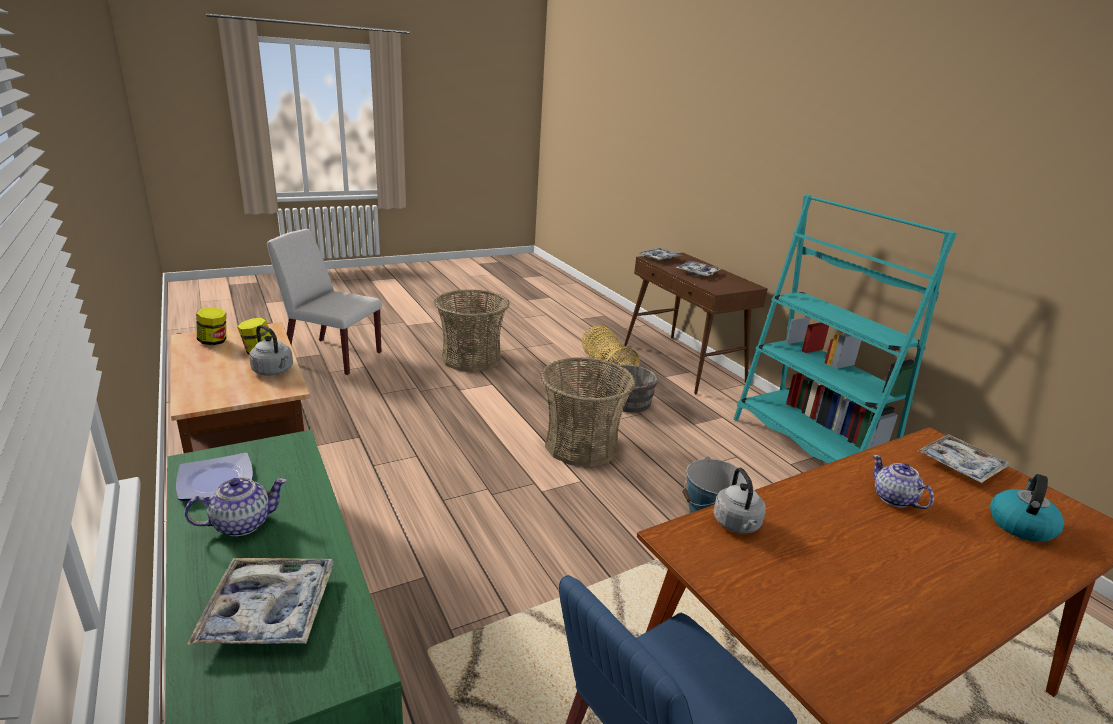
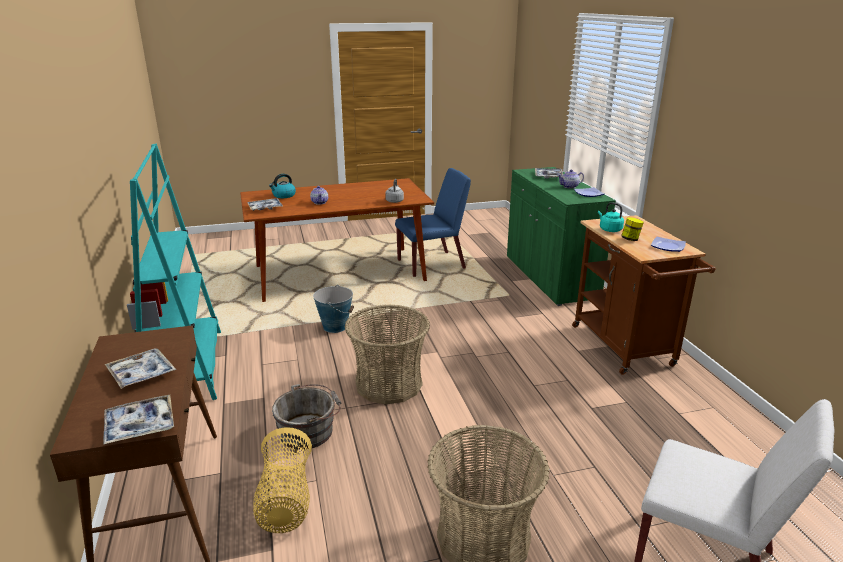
camera: 165 degrees left, 0 degrees up
jar [196,307,226,345] -> plate [651,237,686,252]
grey kettle [249,325,293,376] -> turquoise kettle [598,202,624,232]

